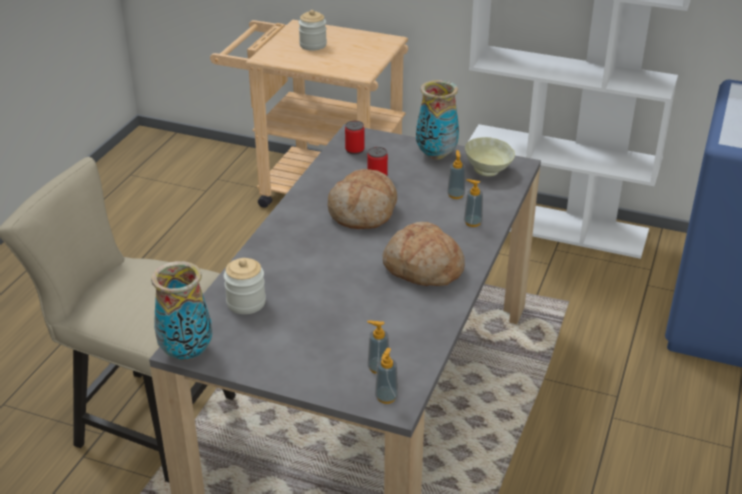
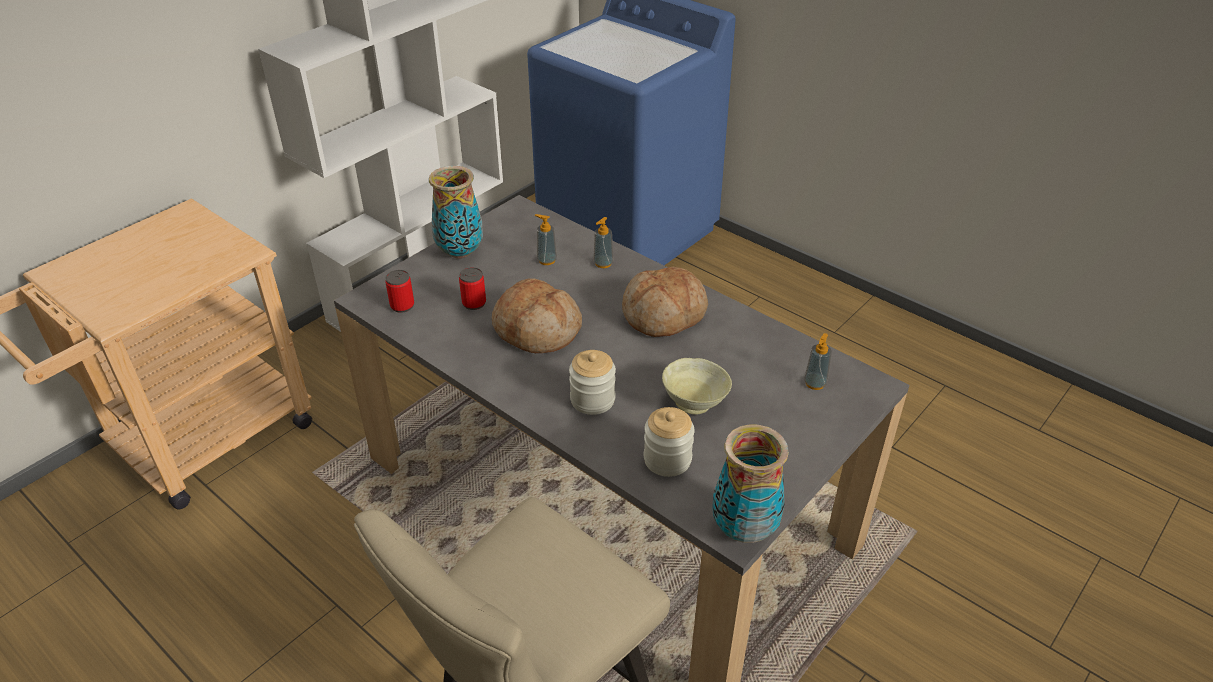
camera: 70 degrees left, 5 degrees up
jar [298,10,327,51] -> jar moved to [569,350,616,415]
soap dispenser [375,348,398,404] -> none
beige bowl [465,137,515,176] -> beige bowl moved to [662,358,732,415]

